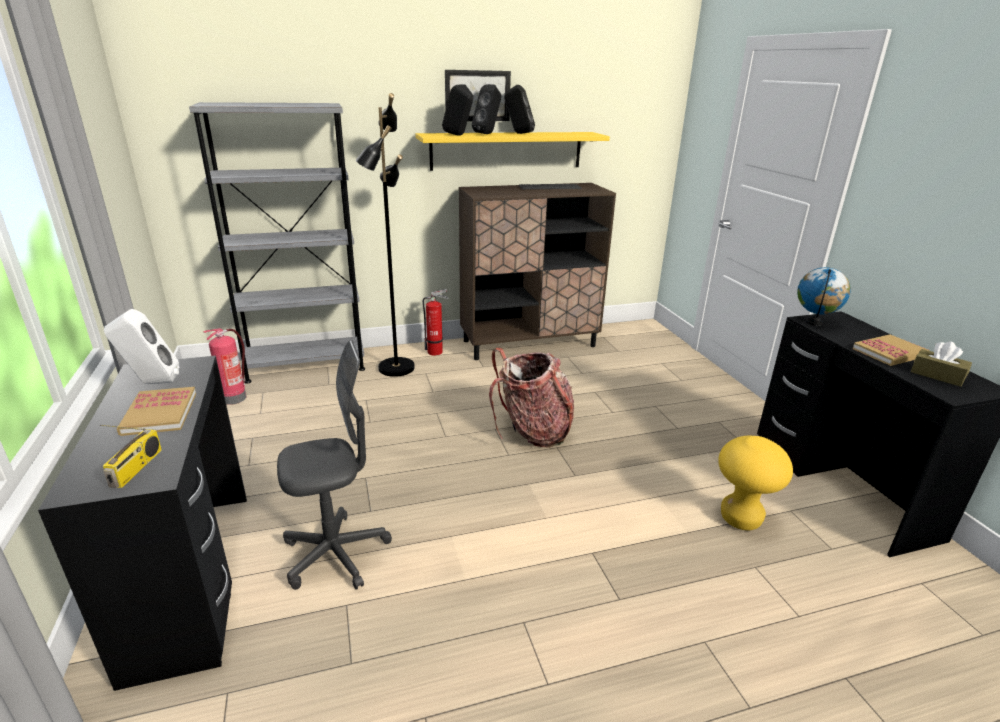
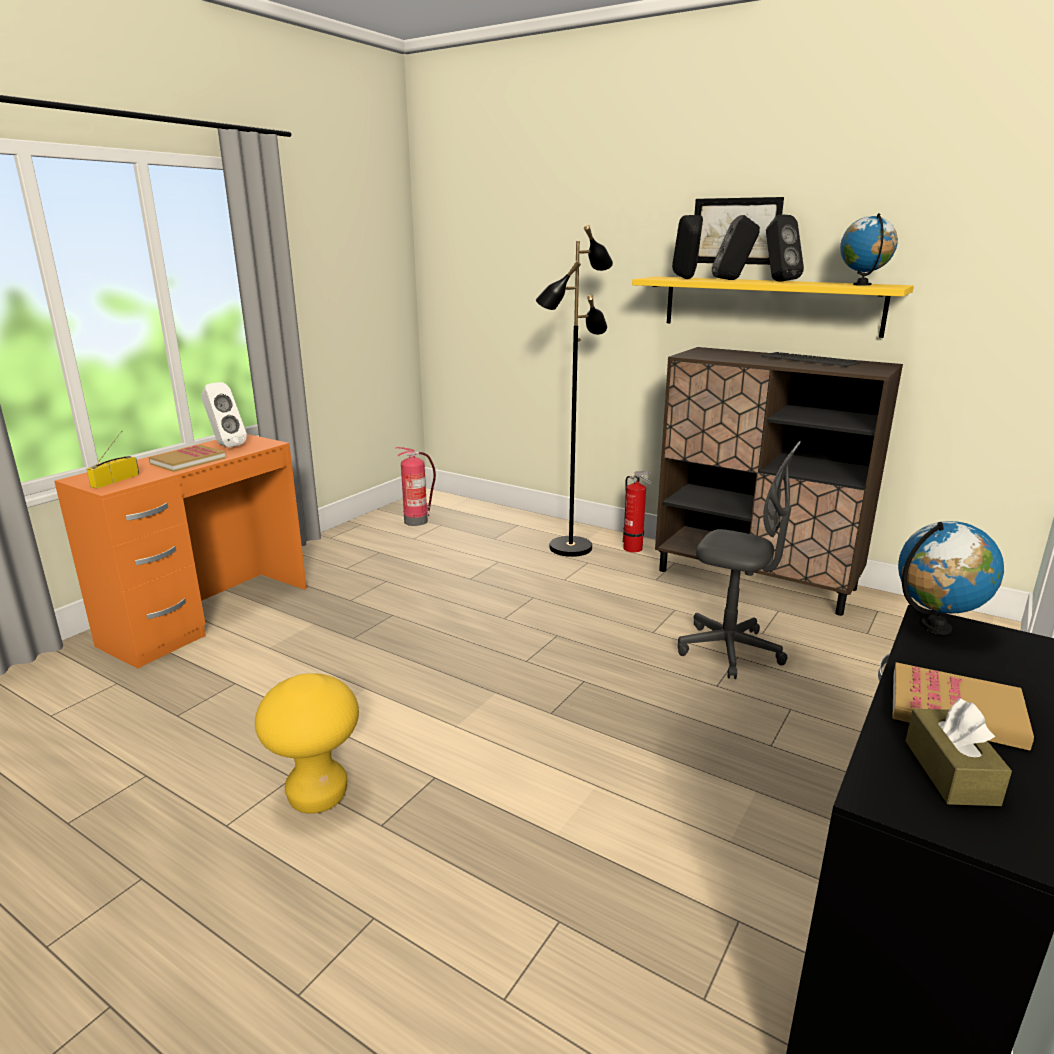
camera: 50 degrees right, 5 degrees down
black desk [38,356,247,691] -> orange desk [54,434,307,669]
radio [100,425,162,488] -> radio turned 150 degrees clockwise [87,431,139,488]
grey bookcase [189,102,365,384] -> none
grey office chair [277,340,392,590] -> grey office chair moved to [678,441,801,679]
backpack [489,348,574,448] -> none
yellow stool [718,436,793,530] -> yellow stool moved to [255,673,359,814]
none -> globe [840,213,898,286]

